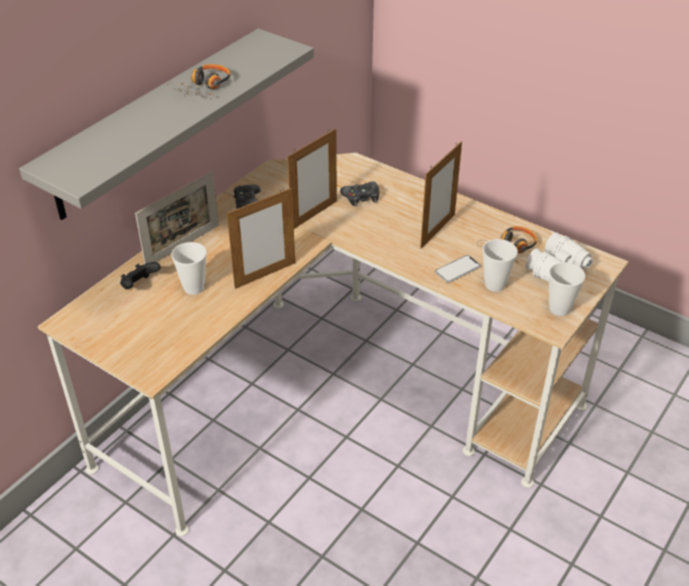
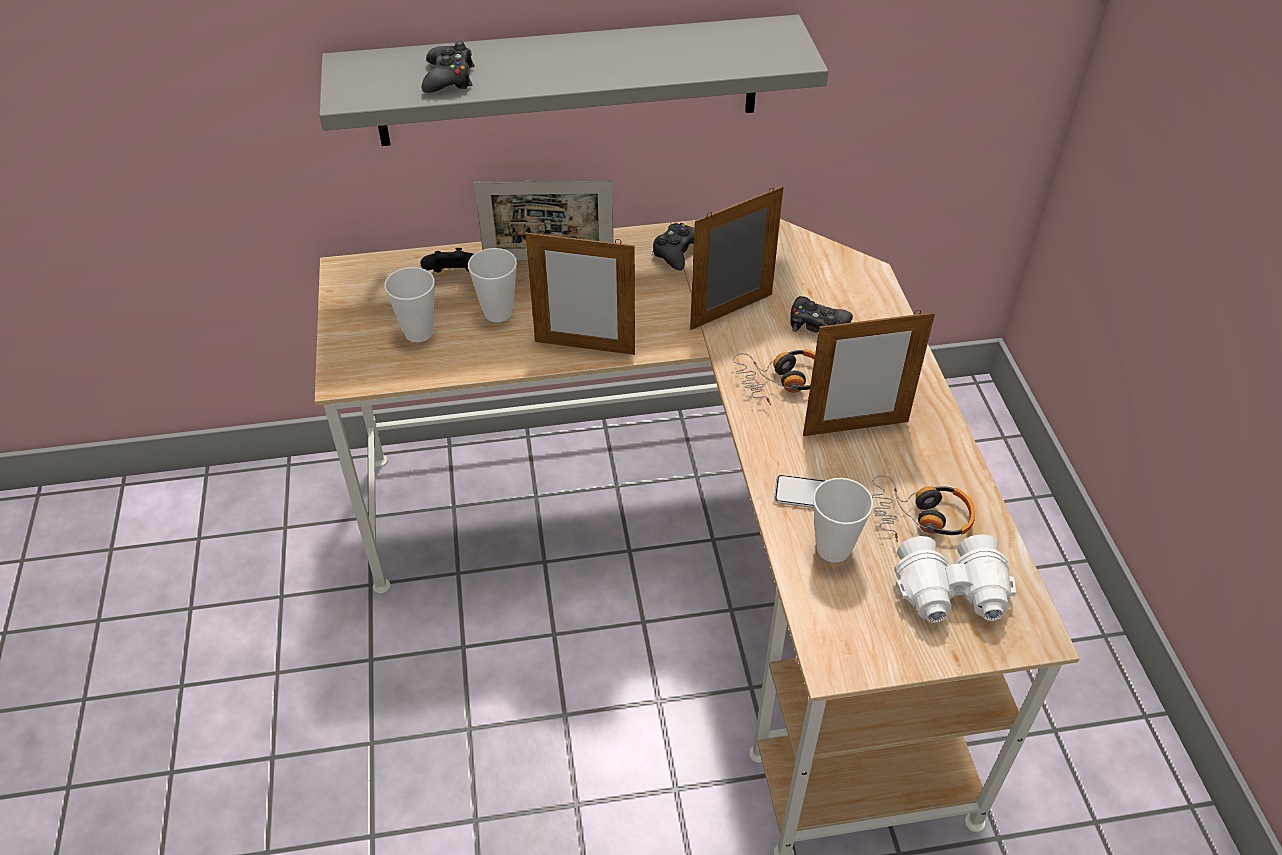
camera: 45 degrees right, 5 degrees up
headphones [166,64,230,97] -> headphones moved to [733,349,815,405]
picture frame [287,128,337,229] -> picture frame turned 150 degrees clockwise [690,186,783,330]
cup [549,262,585,316] -> cup moved to [384,267,435,342]
none -> black game controller [422,41,475,93]

